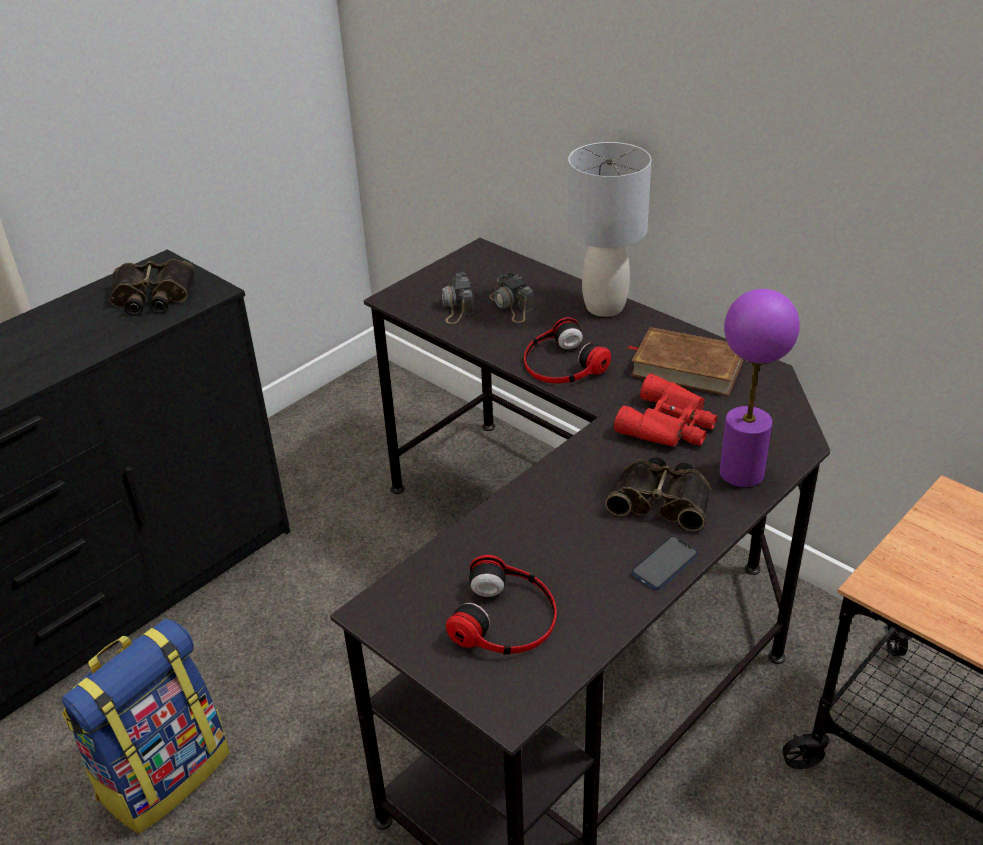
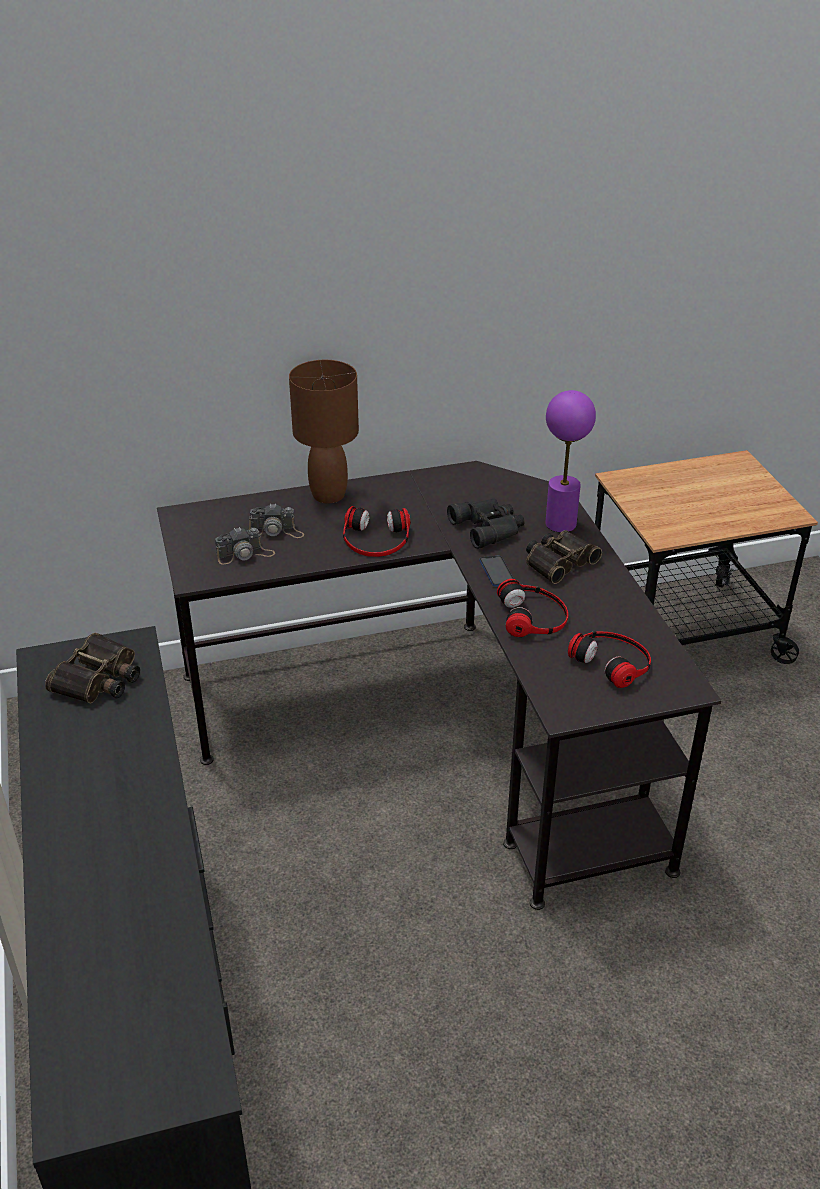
camera: 60 degrees left, 0 degrees up
backpack [62,618,230,834] -> none
camera [441,272,474,324] -> camera turned 45 degrees counterclockwise [215,527,275,564]
grey table lamp [568,142,651,317] -> brown table lamp [289,360,359,503]
red binoculars [614,374,717,447] -> black binoculars [447,498,525,549]
brown book [627,327,744,396] -> none
phone [631,536,698,590] -> phone moved to [479,556,514,587]
none -> headphones [497,579,568,637]

